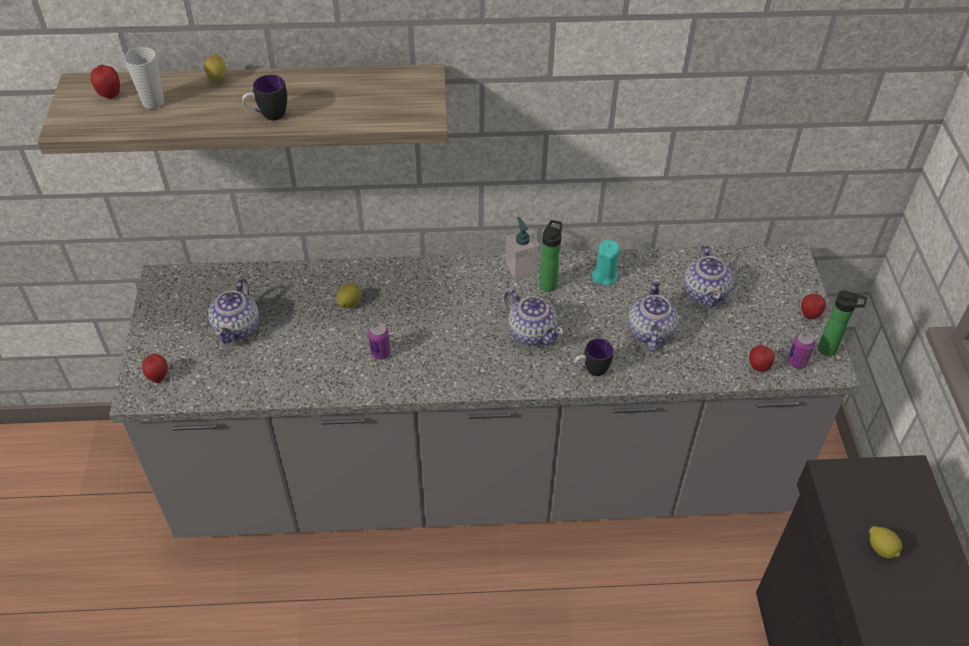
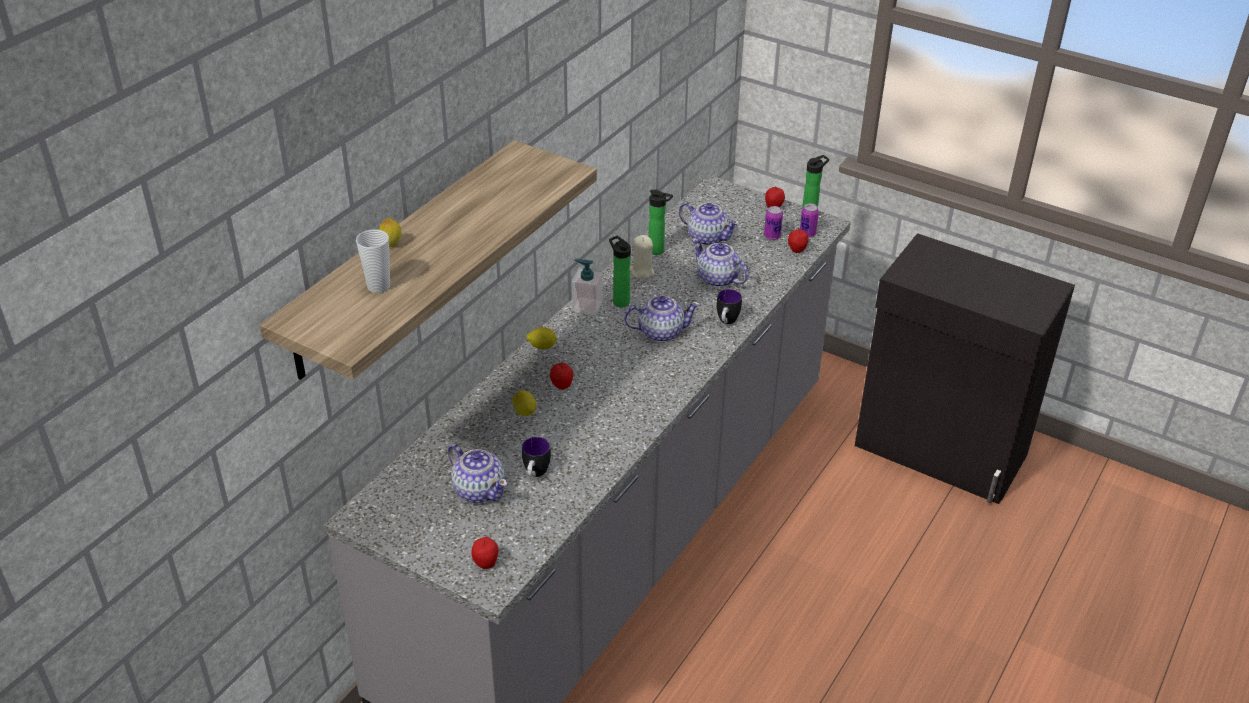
camera: 55 degrees left, 10 degrees down
apple [91,65,120,99] -> apple moved to [550,362,573,390]
mug [242,75,287,121] -> mug moved to [522,437,551,477]
can [368,322,391,360] -> can moved to [764,206,783,240]
turquoise candle [592,240,620,286] -> beige candle [630,235,655,279]
lemon [869,526,902,558] -> lemon moved to [527,327,557,349]
none -> bottle [649,190,673,255]

